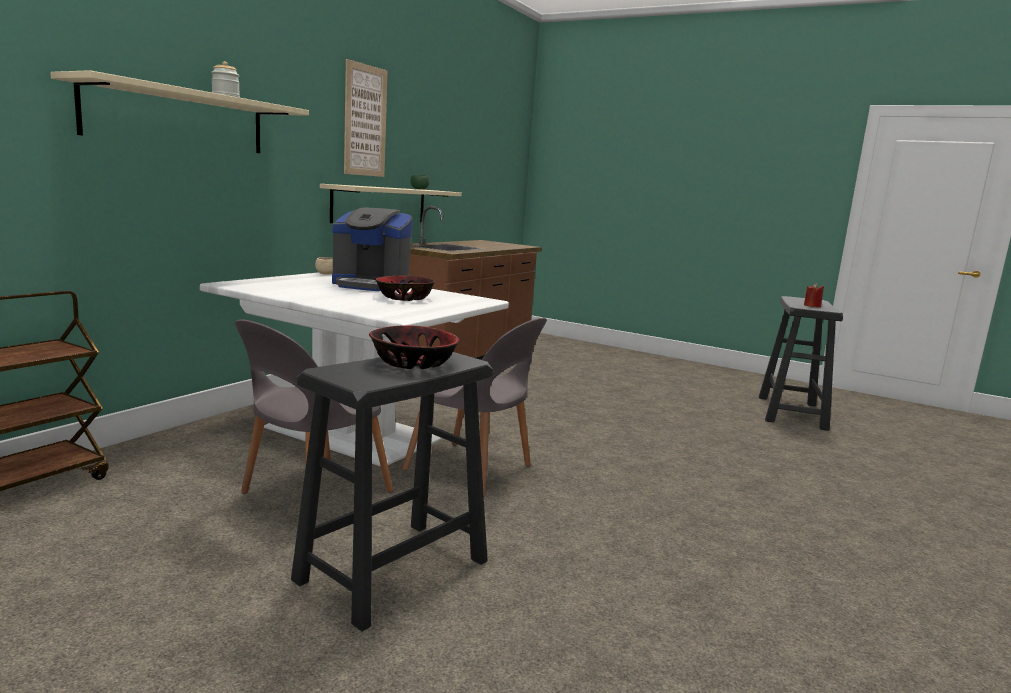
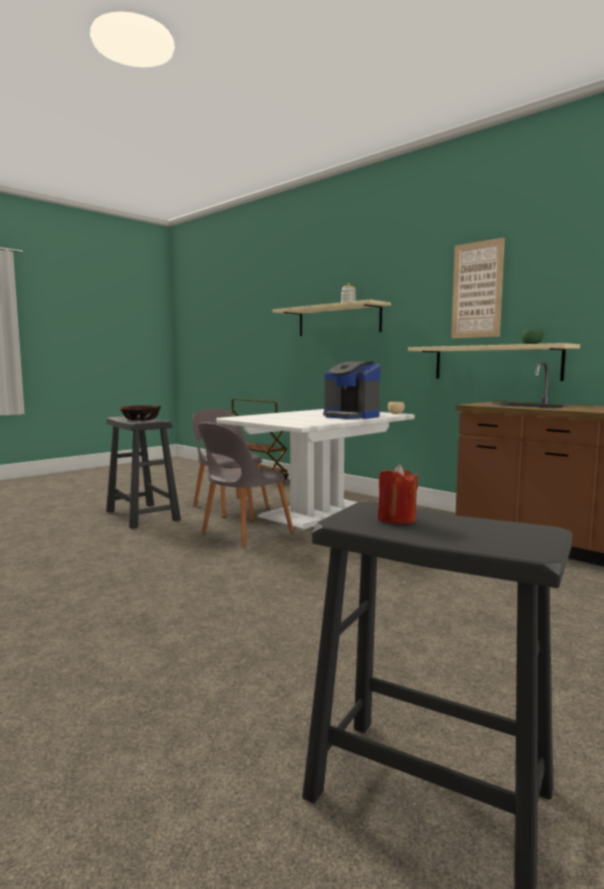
camera: 105 degrees right, 5 degrees down
coffee machine [332,208,412,291] -> coffee machine turned 75 degrees counterclockwise [323,361,381,419]
bowl [375,275,436,301] -> none

